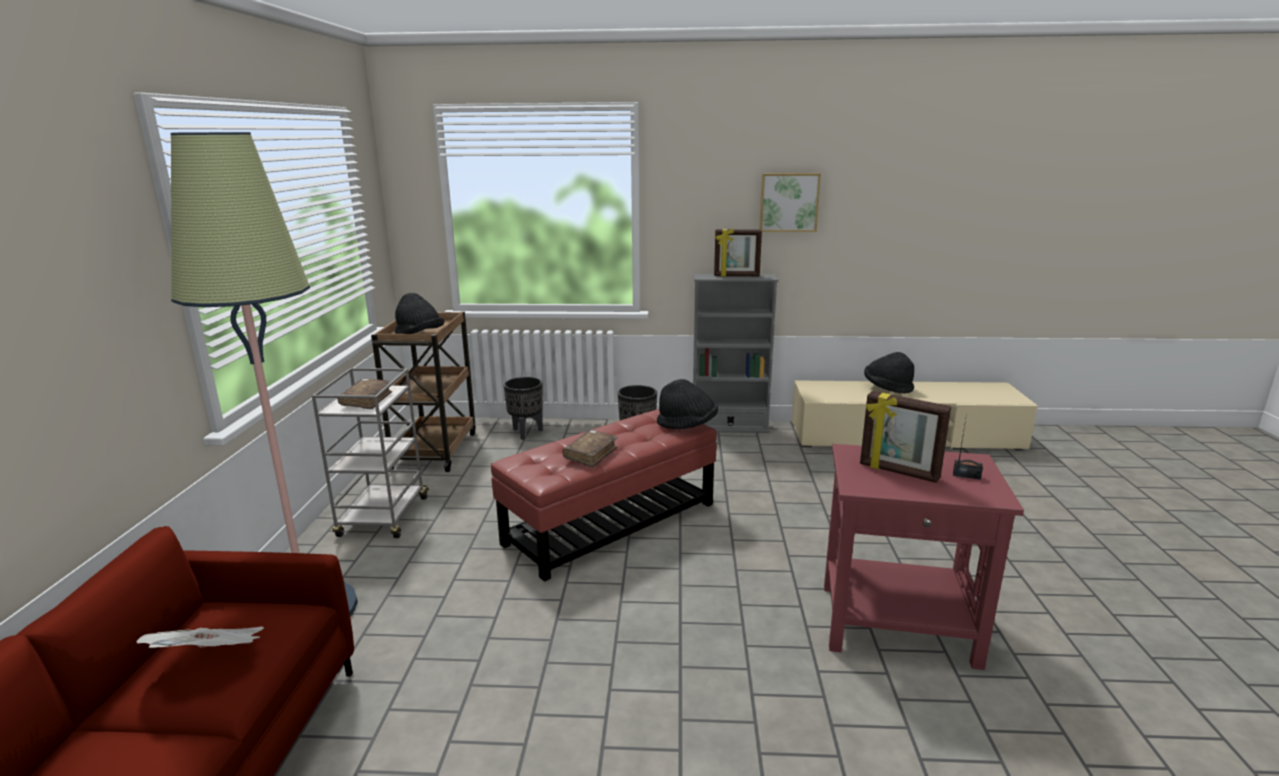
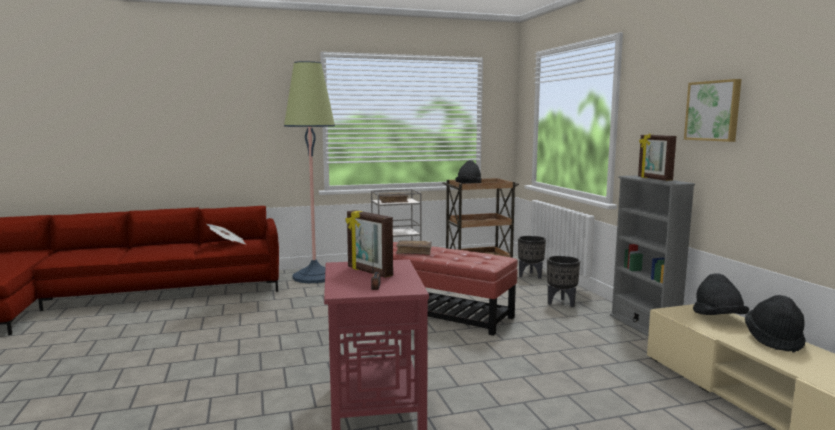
camera: 70 degrees right, 10 degrees down
black hat [657,379,718,429] -> black hat moved to [693,273,749,315]
picture frame [860,391,951,483] -> picture frame turned 60 degrees counterclockwise [346,210,393,278]

